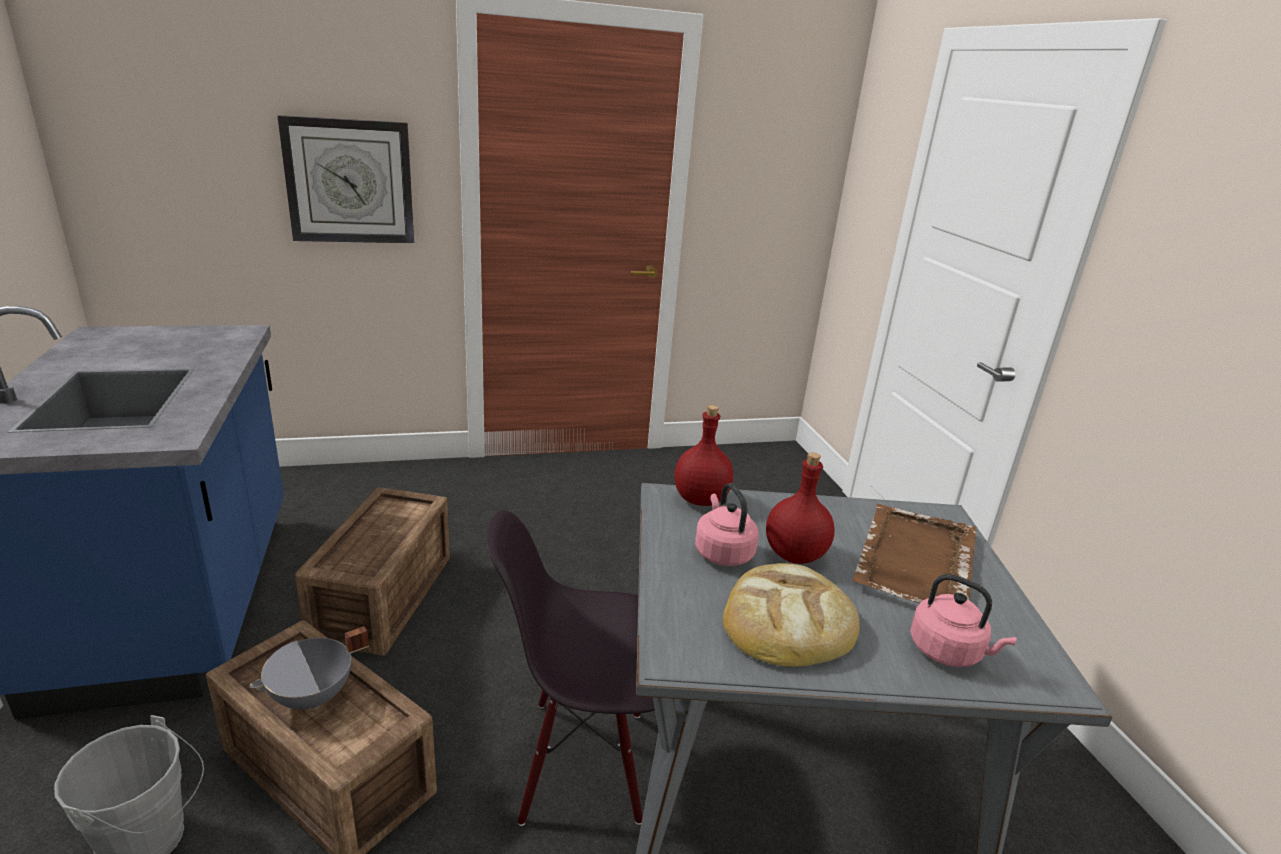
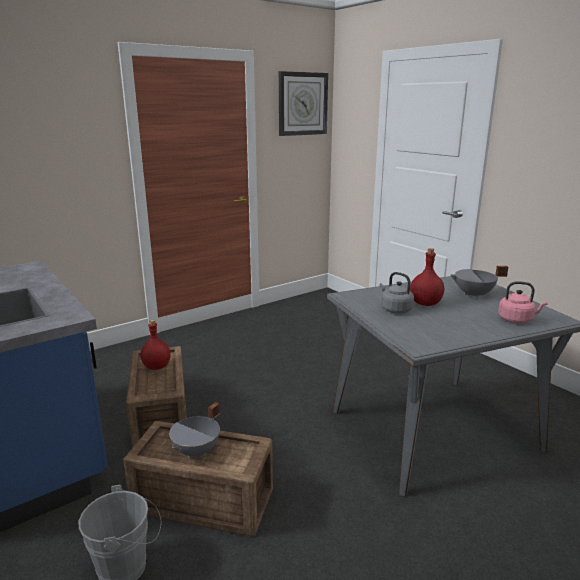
camera: 20 degrees left, 5 degrees down
wall clock [278,115,414,243] -> wall clock moved to [279,71,328,136]
black chair [486,510,655,826] -> none
red bottle [674,405,733,506] -> red bottle moved to [141,320,171,370]
pink kettle [695,483,759,566] -> grey kettle [379,272,414,313]
bread [723,563,859,667] -> none
brown tray [852,504,976,603] -> grey cooking pot [450,266,508,298]

